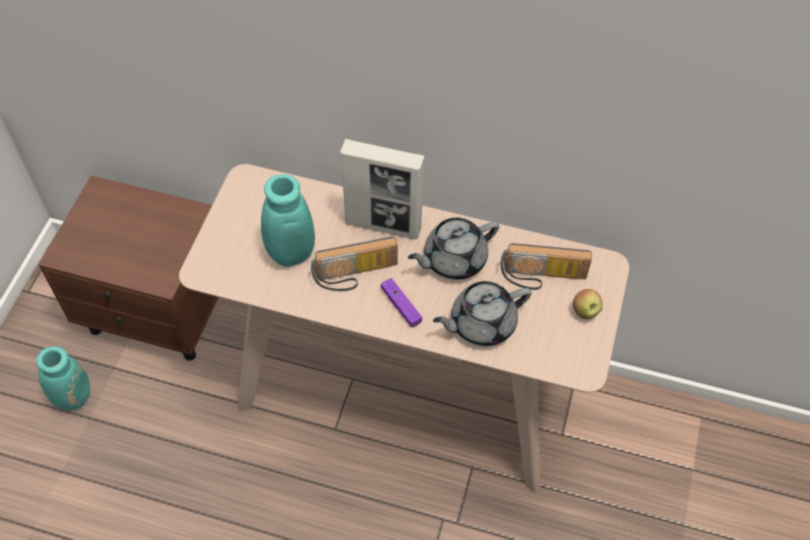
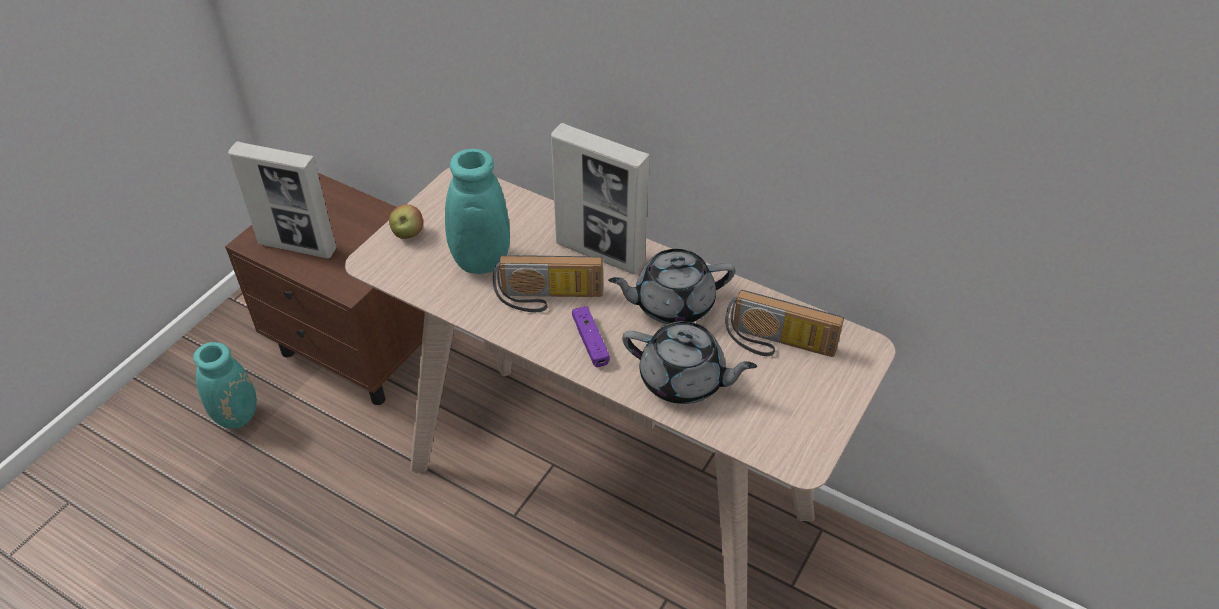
camera: 15 degrees right, 10 degrees down
grey teapot [433,281,532,346] -> grey teapot turned 150 degrees counterclockwise [622,321,757,404]
apple [573,289,603,320] -> apple moved to [389,204,423,239]
none -> picture frame [228,141,337,259]

